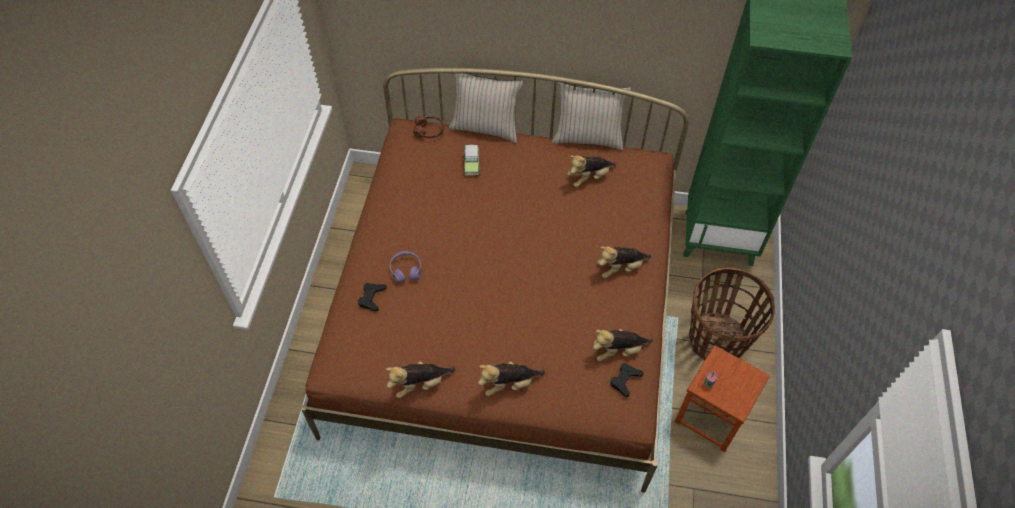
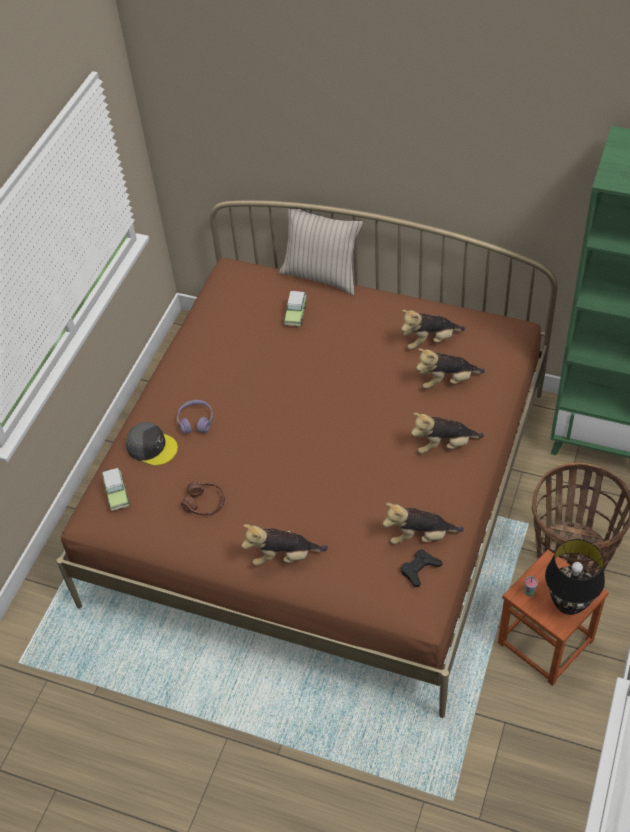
camera: 15 degrees right, 5 degrees down
black game controller [358,283,387,312] -> grey cap [126,422,178,465]
plush toy [386,362,455,398] -> plush toy moved to [416,348,485,389]
brown headphones [413,115,444,138] -> brown headphones moved to [181,481,225,515]
beige pillow [552,82,631,150] -> none
none -> toy car [102,468,129,511]
none -> black table lamp [545,539,605,615]

